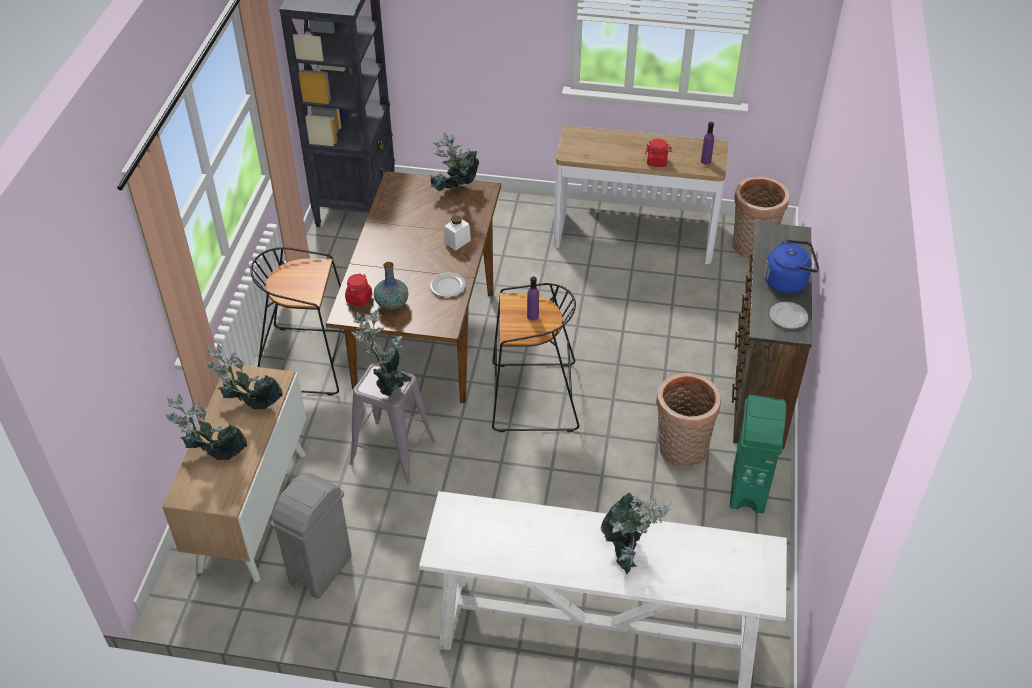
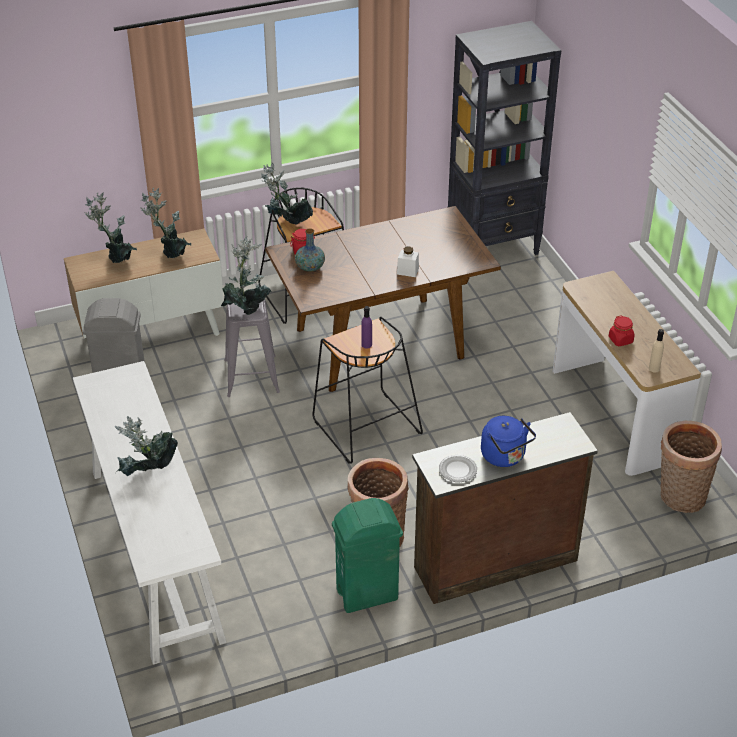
camera: 60 degrees right, 5 degrees down
potted plant [429,132,479,191] -> potted plant moved to [261,163,313,224]
plate [430,272,466,297] -> none
purple bottle [701,122,714,165] -> beige bottle [649,329,664,373]

